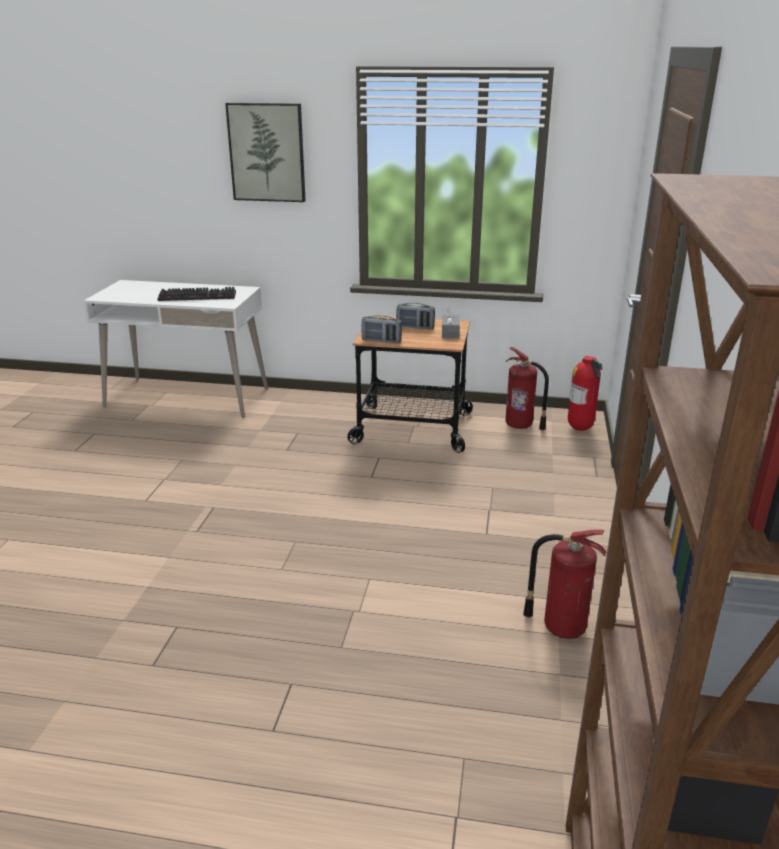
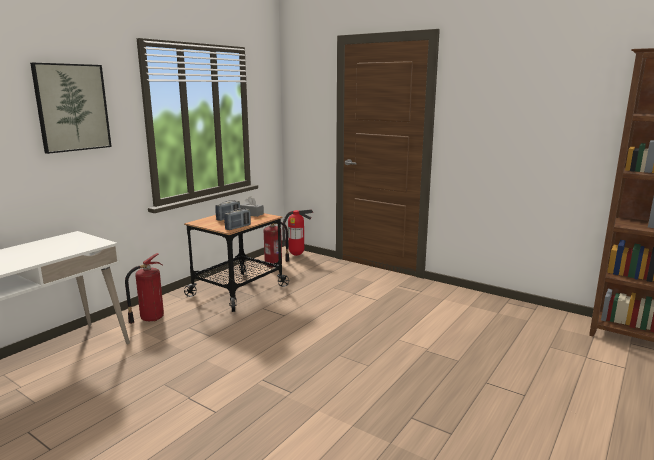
camera: 65 degrees left, 10 degrees down
keyboard [158,287,236,301] -> none
fire extinguisher [523,529,607,639] -> fire extinguisher moved to [125,253,164,324]

